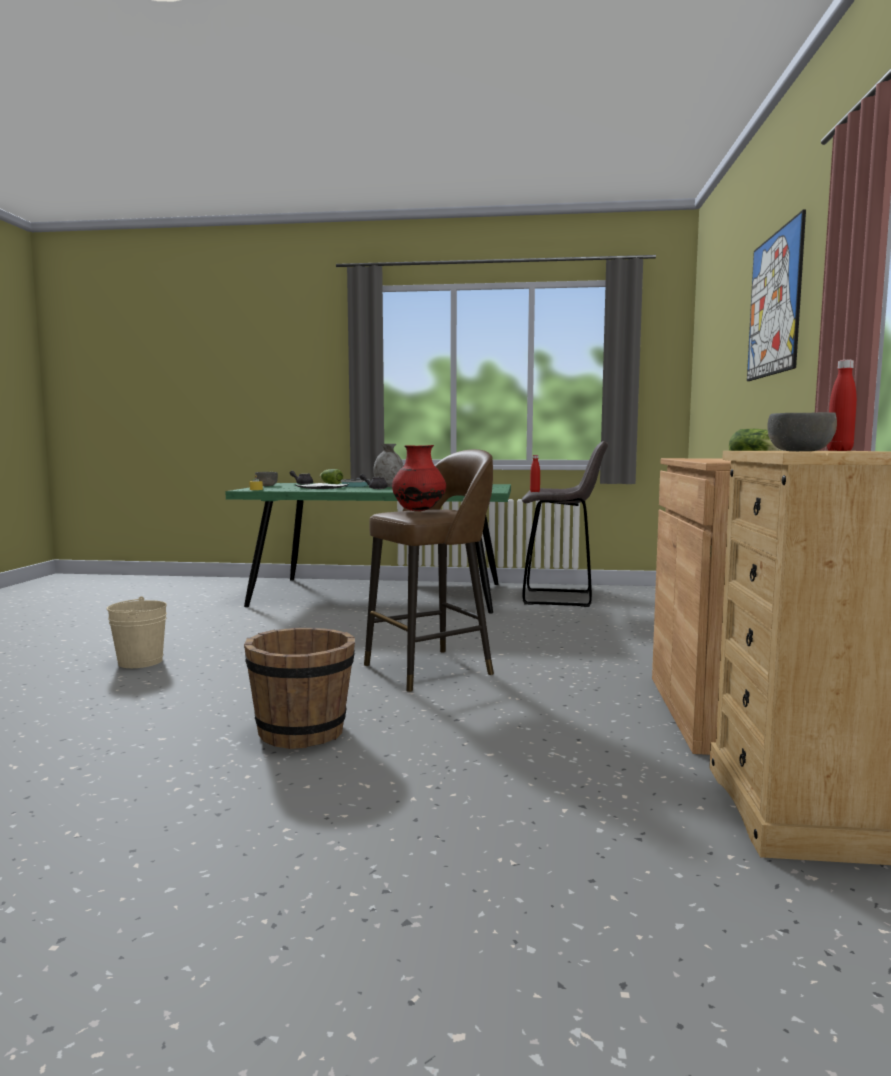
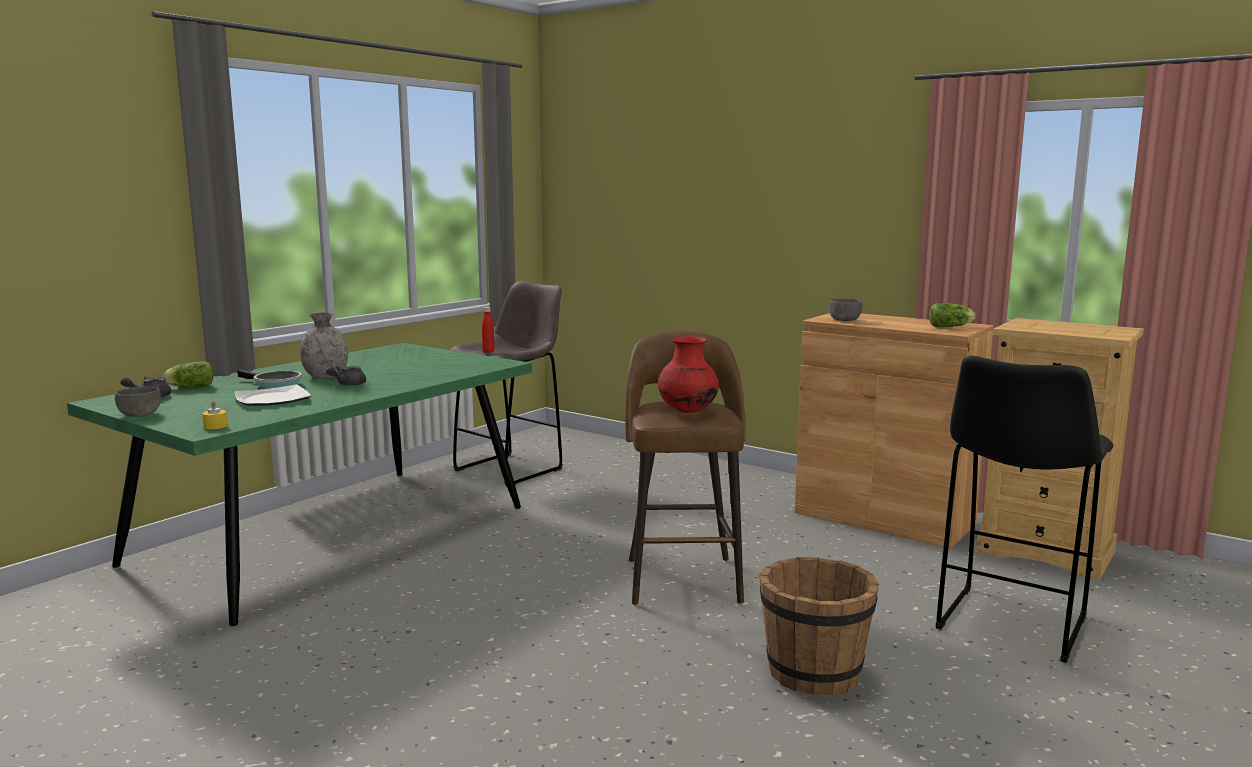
camera: 60 degrees left, 5 degrees up
beige bucket [107,596,167,668] -> none
picture [747,209,806,381] -> none
grey bowl [767,412,837,451] -> grey bowl moved to [829,298,863,321]
red bottle [827,360,857,451] -> none
none -> black stool [936,356,1114,663]

